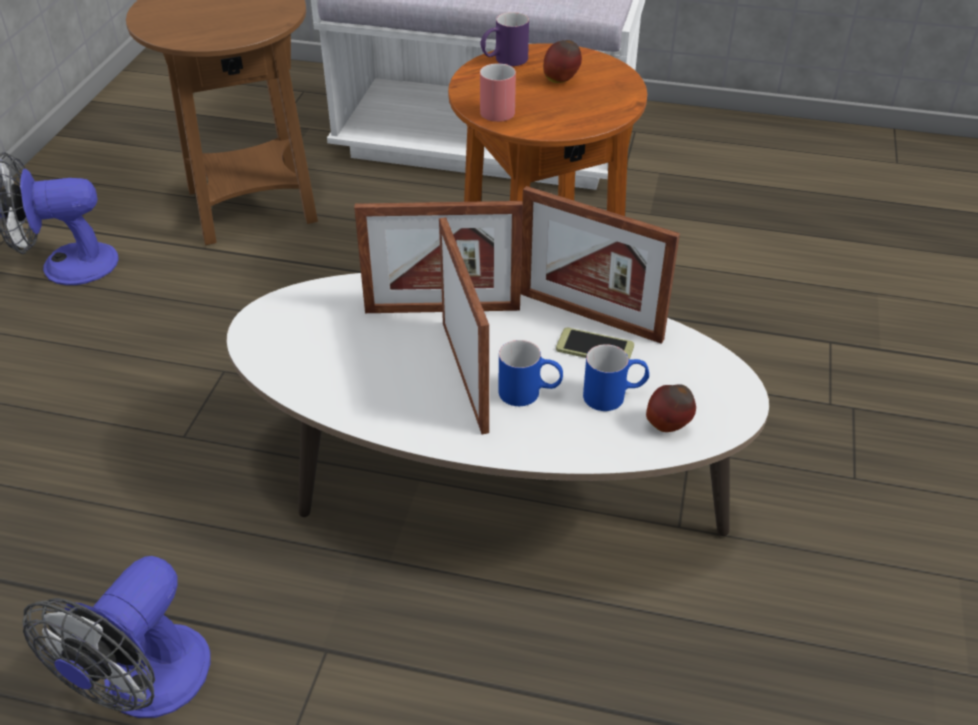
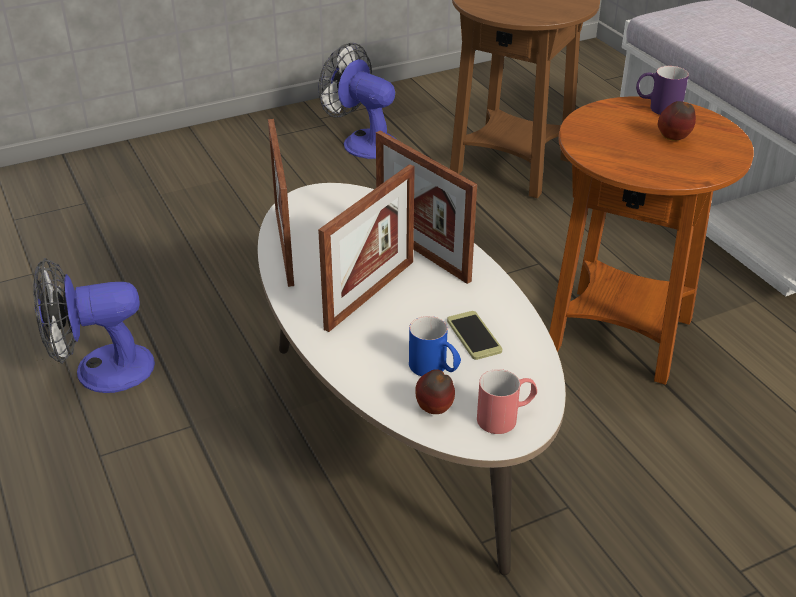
camera: 50 degrees right, 5 degrees down
red mug [480,63,516,122] -> red mug moved to [477,369,537,434]
blue mug [498,340,563,406] -> none
picture frame [520,186,680,344] -> picture frame moved to [268,119,294,287]

